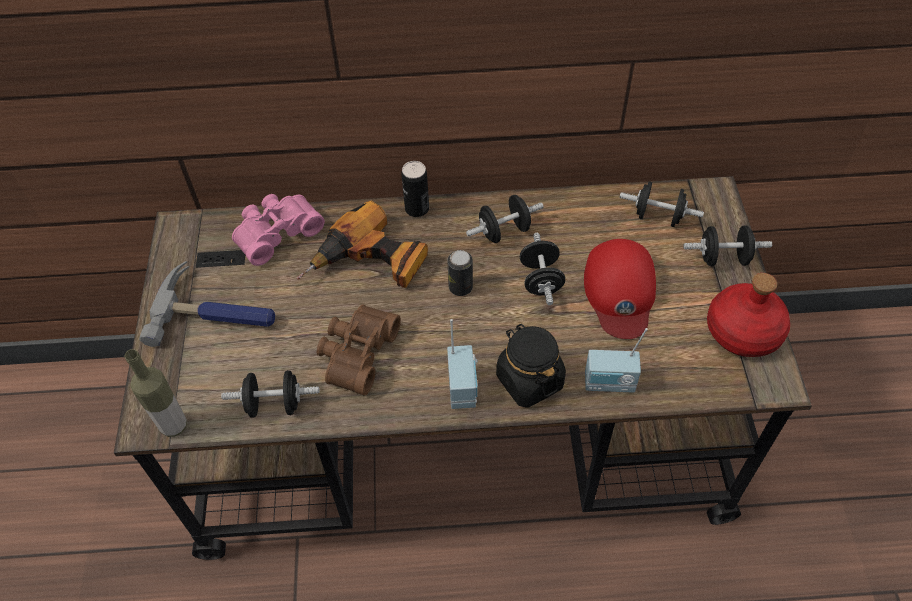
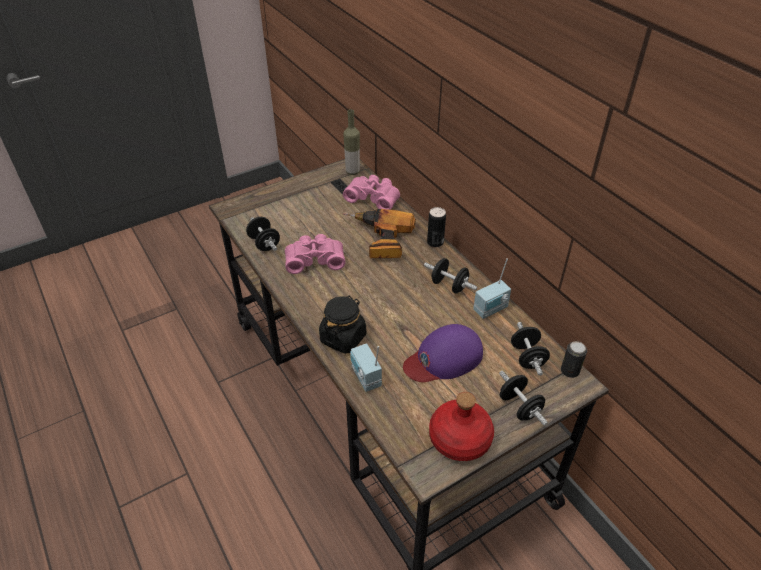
camera: 60 degrees right, 10 degrees down
bottle [124,349,187,437] -> bottle moved to [343,109,360,175]
hammer [139,261,275,347] -> none
brown binoculars [317,304,401,396] -> pink binoculars [285,234,345,274]
can [447,250,473,296] -> can moved to [561,341,587,378]
radio [447,319,478,409] -> radio moved to [473,258,511,319]
black dumbbell [520,233,565,305] -> none
red cap [584,239,656,339] -> purple cap [403,324,483,382]

